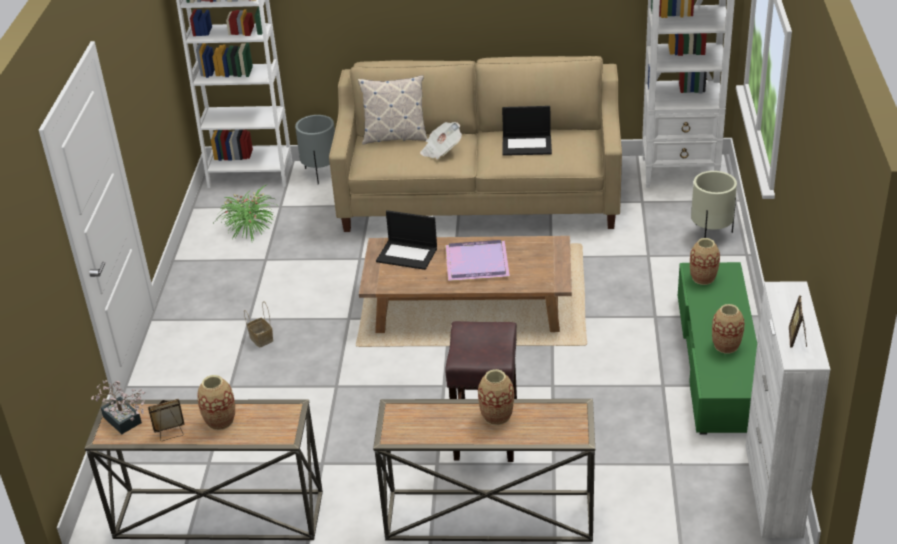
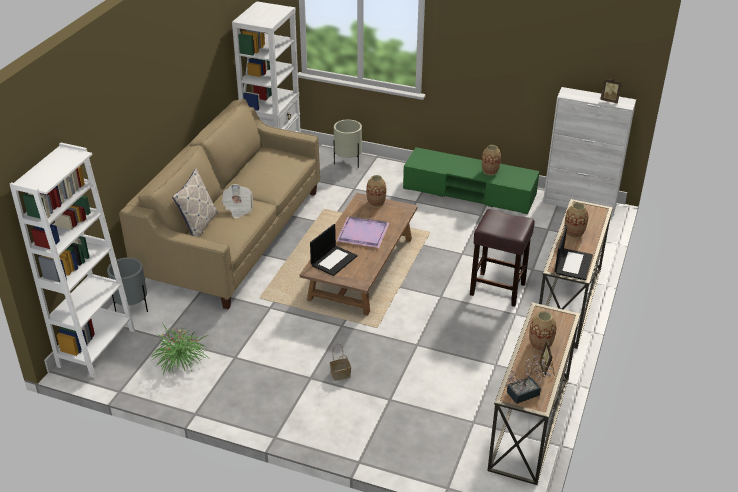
camera: 75 degrees left, 0 degrees up
laptop [502,106,552,156] -> laptop moved to [555,225,593,280]
vase [690,238,720,285] -> vase moved to [366,175,386,207]

